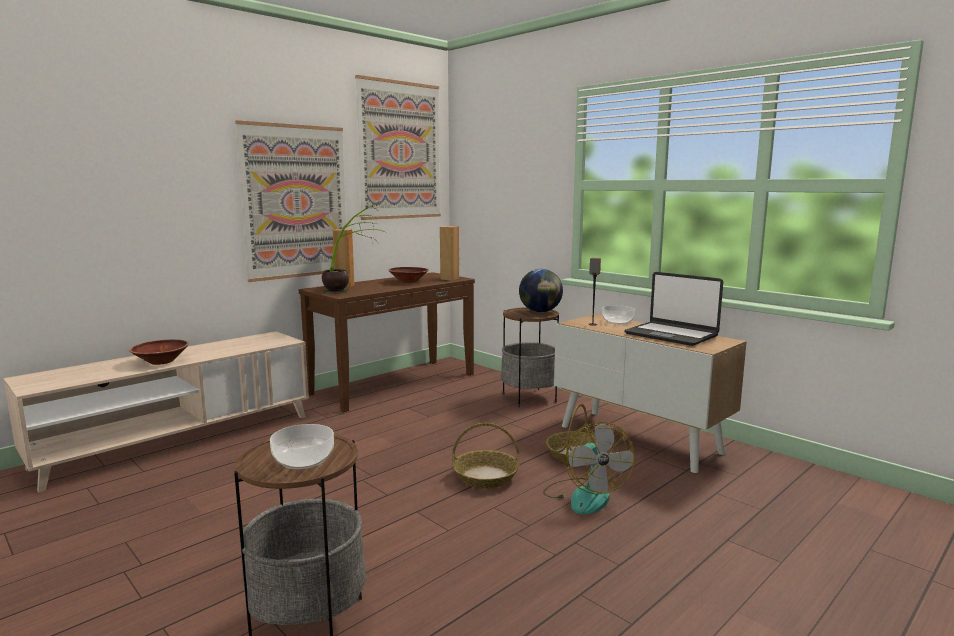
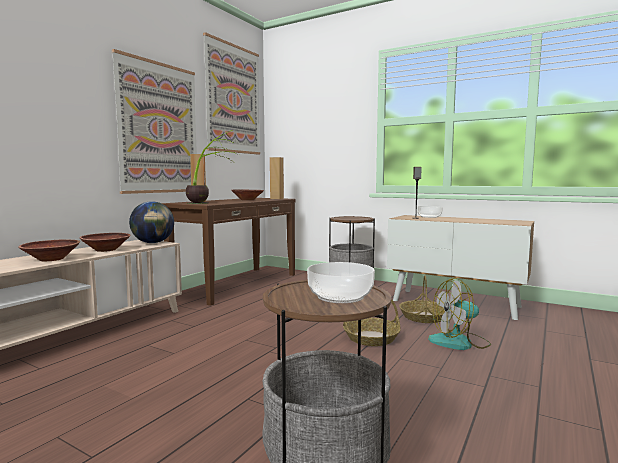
camera: 15 degrees left, 5 degrees down
globe [519,269,563,312] -> globe moved to [129,201,174,243]
fan [543,422,635,514] -> fan turned 105 degrees clockwise [428,278,491,350]
laptop [624,272,723,346] -> none
none -> brown bowl [79,233,131,252]

